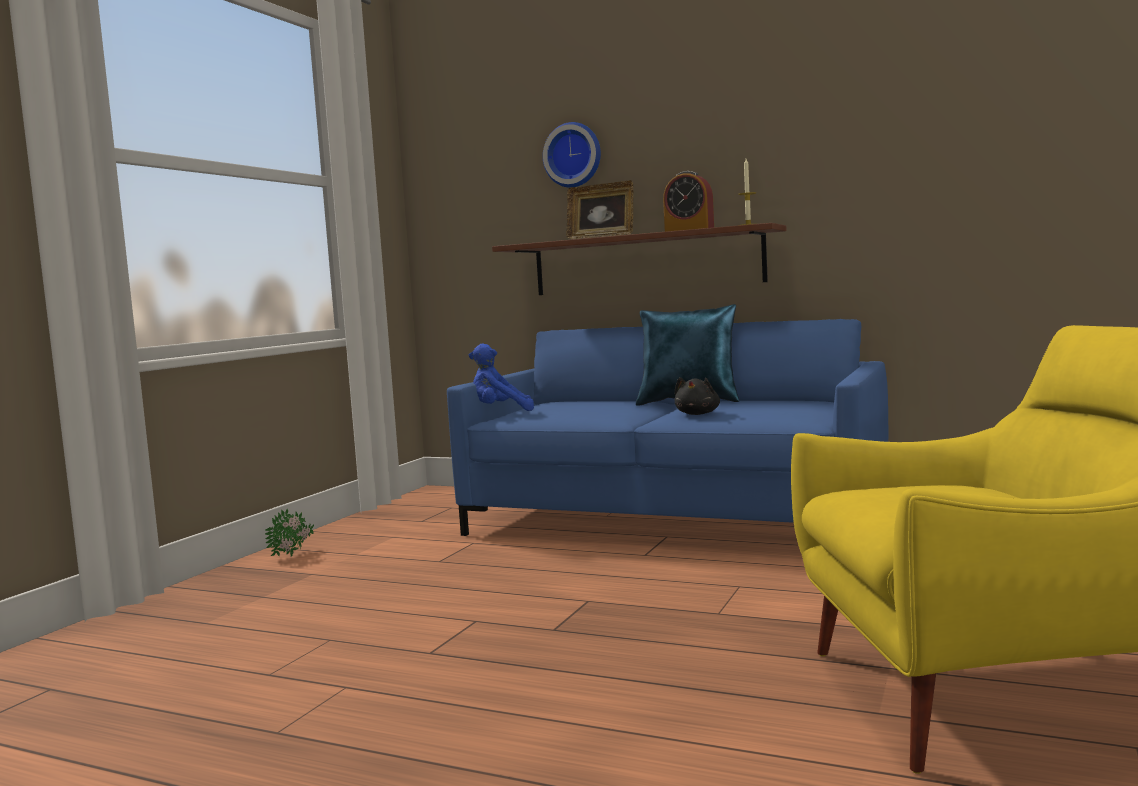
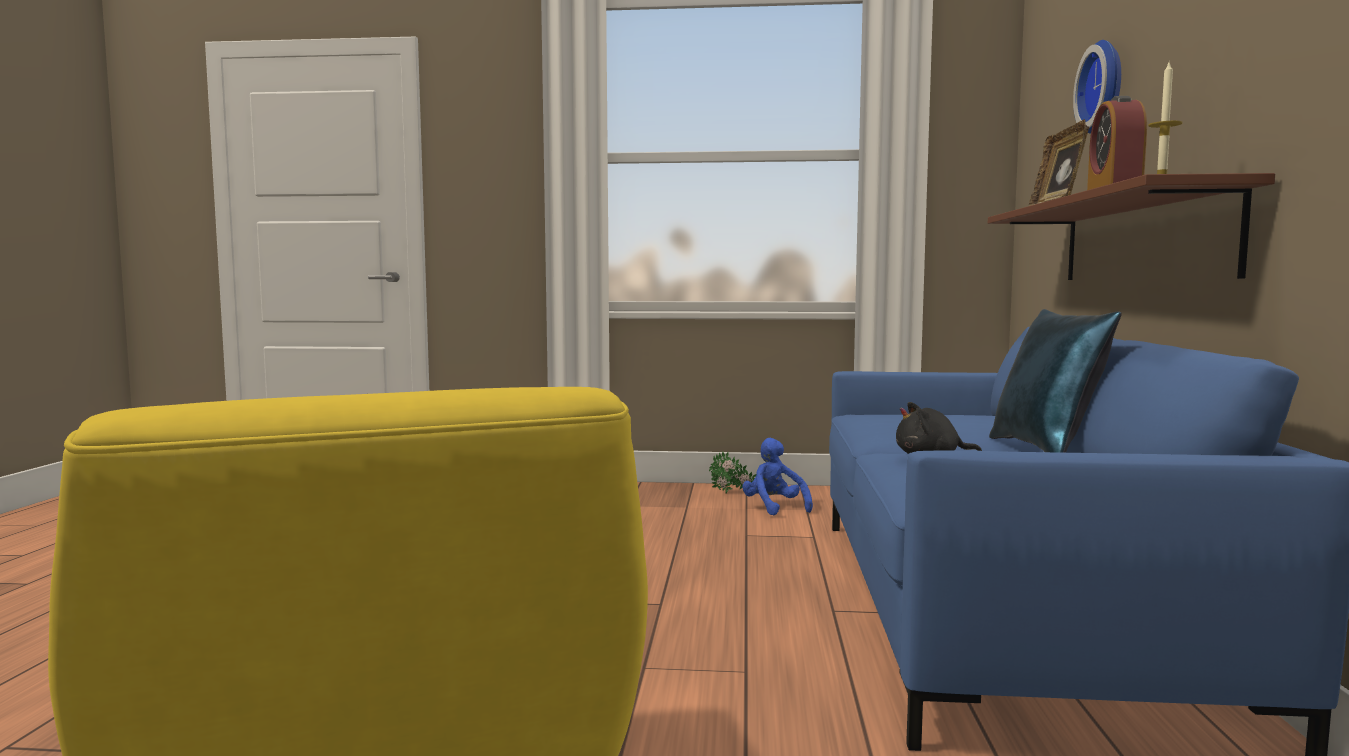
camera: 70 degrees right, 0 degrees up
blue plush toy [469,344,534,411] -> blue plush toy moved to [742,438,813,516]

